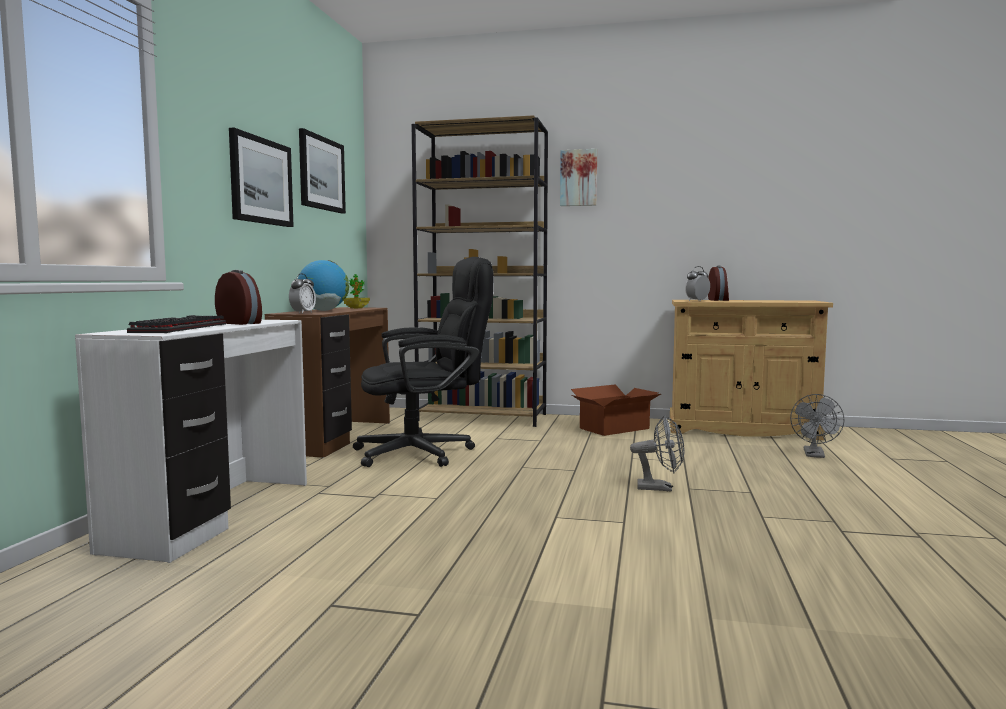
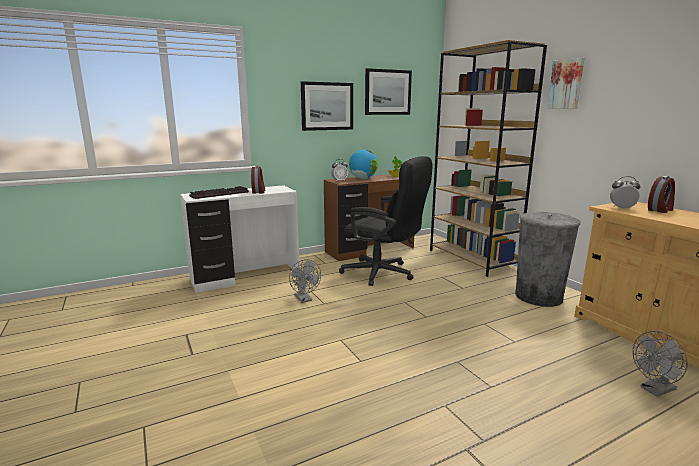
camera: 50 degrees right, 10 degrees up
cardboard box [571,384,661,436] -> grey trash can [515,212,581,307]
grey fan [630,415,685,492] -> grey fan moved to [289,259,321,303]

